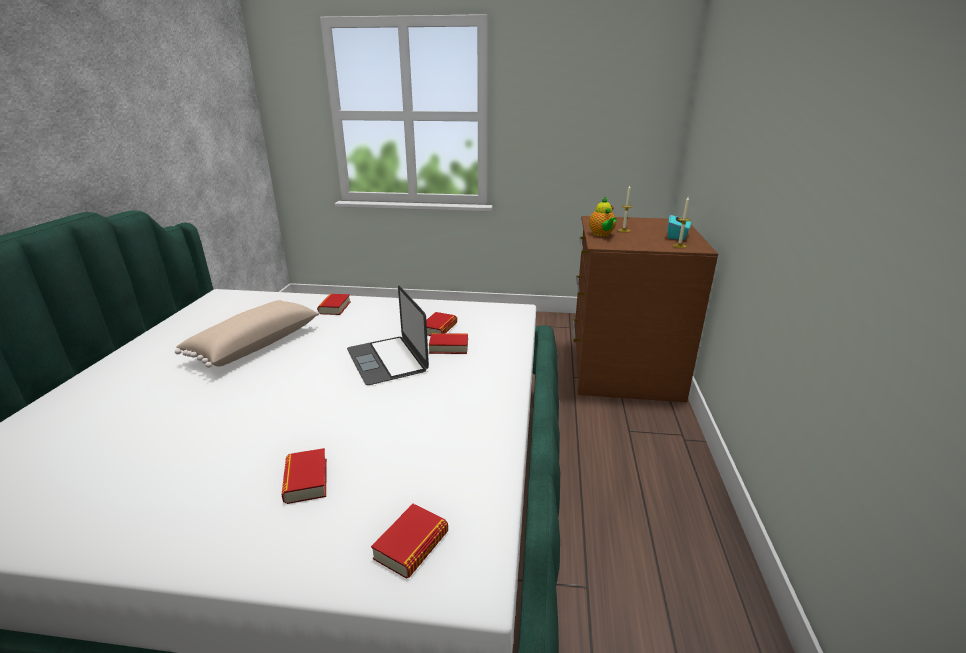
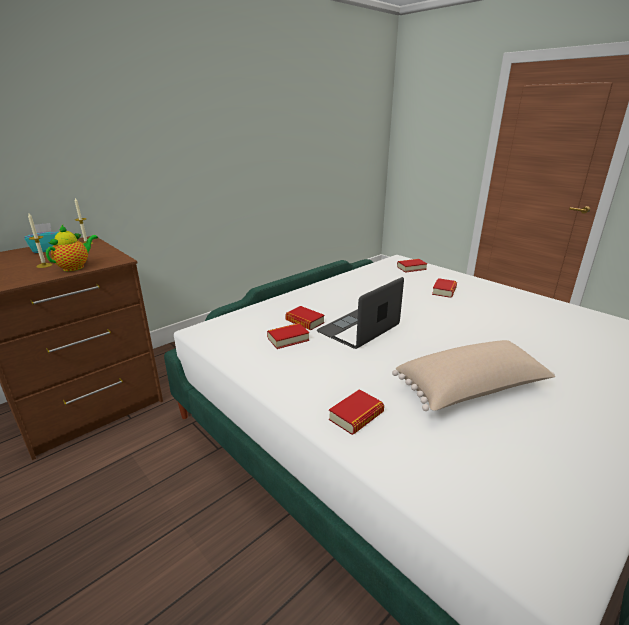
camera: 140 degrees left, 0 degrees up
laptop [347,285,429,385] -> laptop turned 150 degrees counterclockwise [317,277,404,349]

